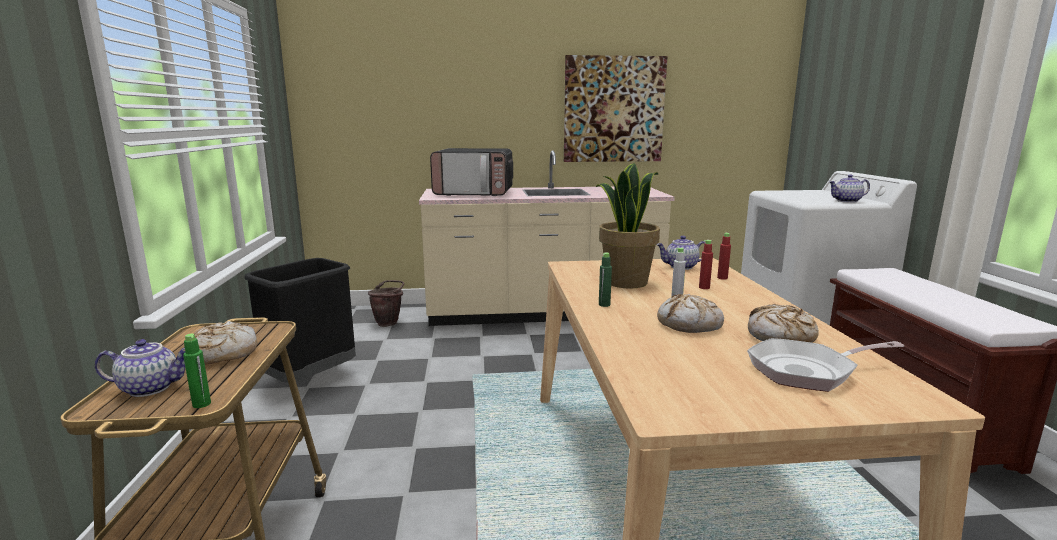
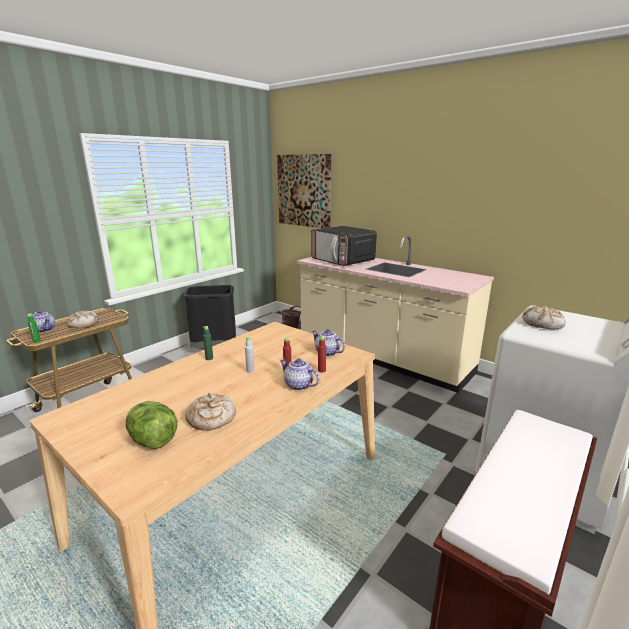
camera: 45 degrees right, 5 degrees up
picture [564,55,667,162] -> picture moved to [277,154,331,228]
potted plant [596,163,660,289] -> none
bread [657,294,724,333] -> bread moved to [522,305,566,330]
frying pan [747,338,904,392] -> lettuce [126,401,177,449]
teapot [829,175,870,203] -> teapot moved to [280,358,319,391]

